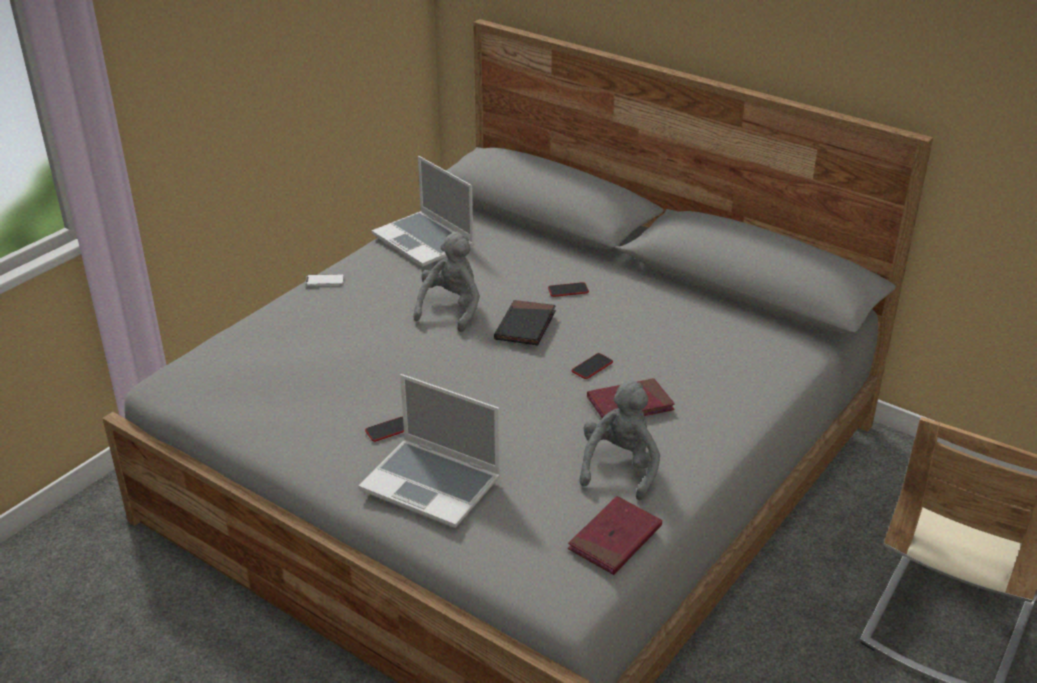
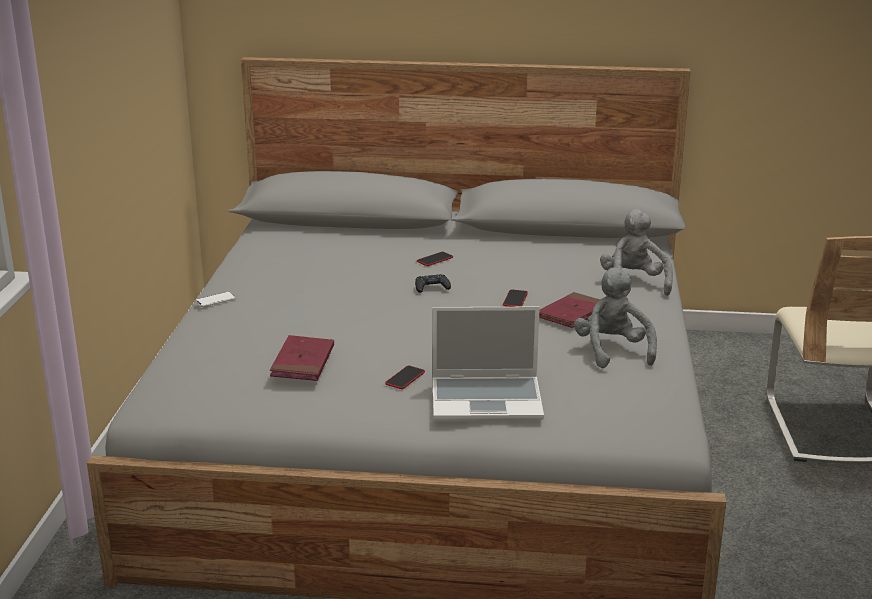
camera: 30 degrees left, 10 degrees down
laptop [372,156,474,267] -> none
grey plush toy [413,232,480,332] -> grey plush toy moved to [600,209,673,296]
black book [494,300,556,346] -> black game controller [415,274,451,293]
red book [568,496,662,575] -> red book moved to [270,335,334,381]

